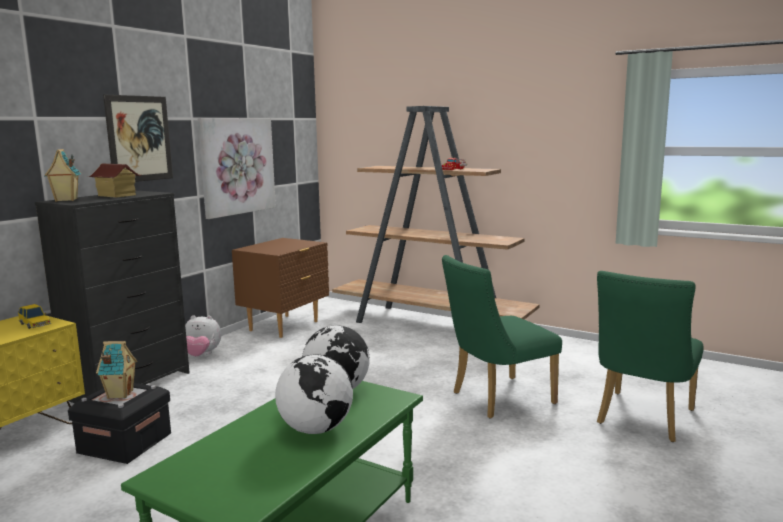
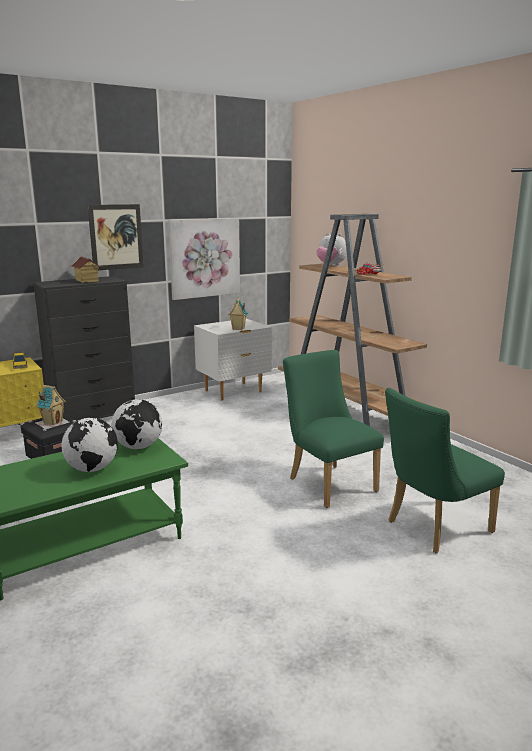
camera: 25 degrees right, 5 degrees up
toy house [44,149,81,202] -> toy house moved to [229,298,248,330]
plush toy [185,315,221,356] -> plush toy moved to [316,233,347,266]
brown nightstand [232,238,329,338] -> white nightstand [194,319,272,400]
green chair [442,255,562,419] -> green chair turned 60 degrees clockwise [283,350,384,508]

